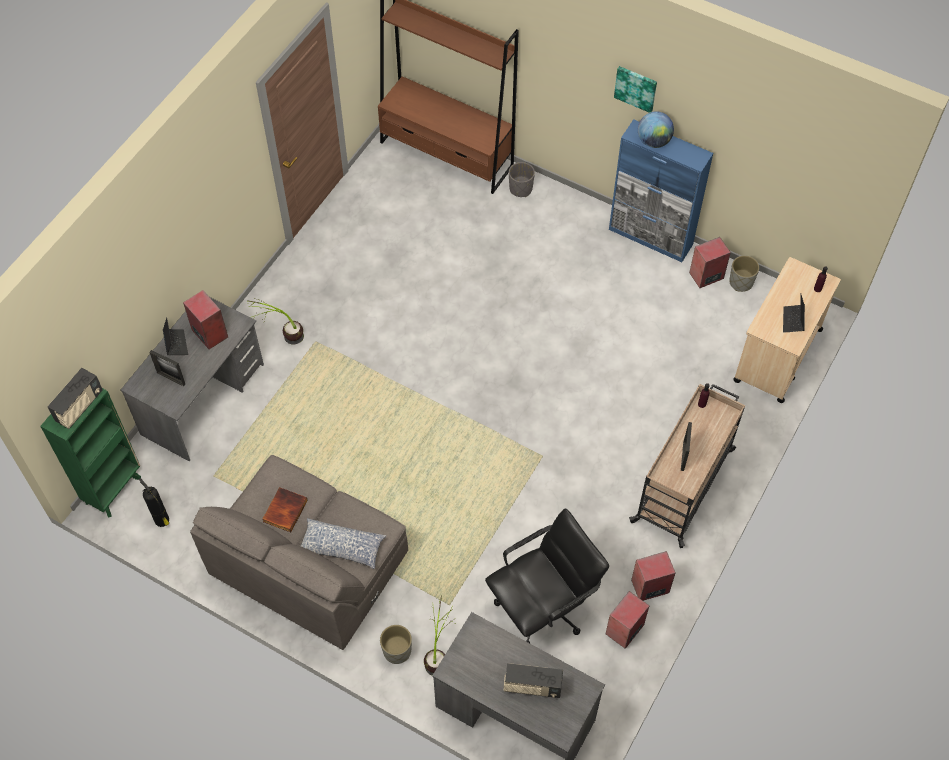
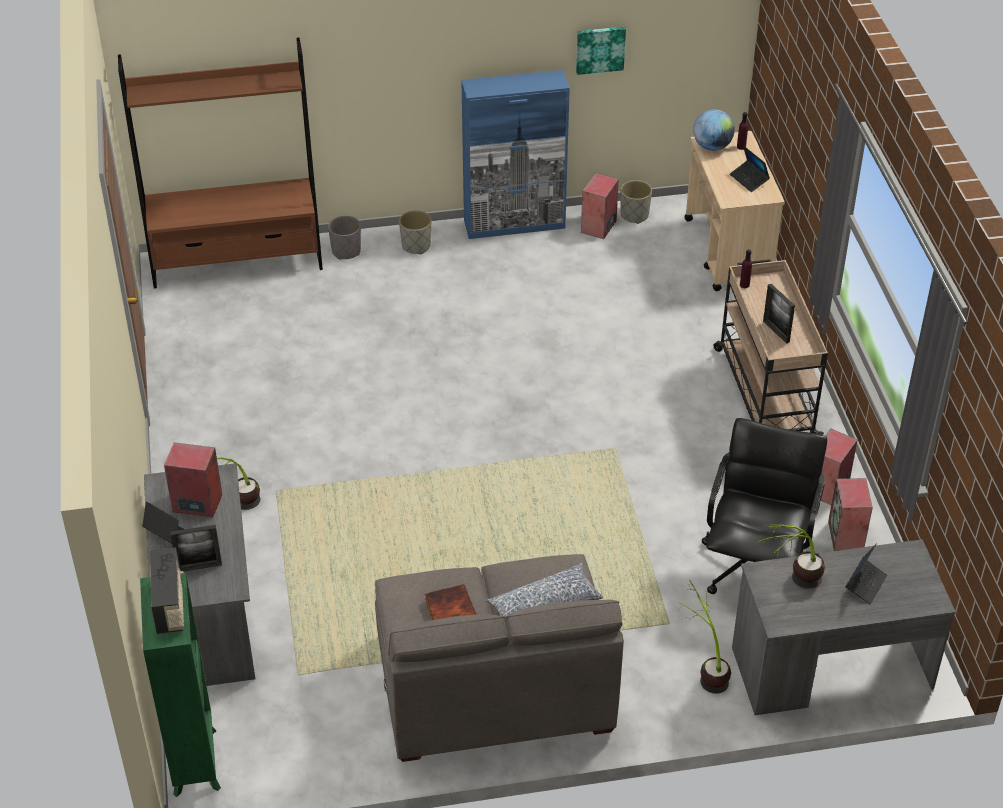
camera: 40 degrees left, 15 degrees down
fire extinguisher [139,478,169,527] -> none
grey planter [380,625,412,664] -> grey planter moved to [399,210,431,255]
radio [504,663,563,698] -> laptop [845,543,887,604]
picture [614,66,657,113] -> picture moved to [576,27,626,75]
globe [638,112,674,148] -> globe moved to [693,109,735,151]
none -> potted plant [756,524,825,589]

